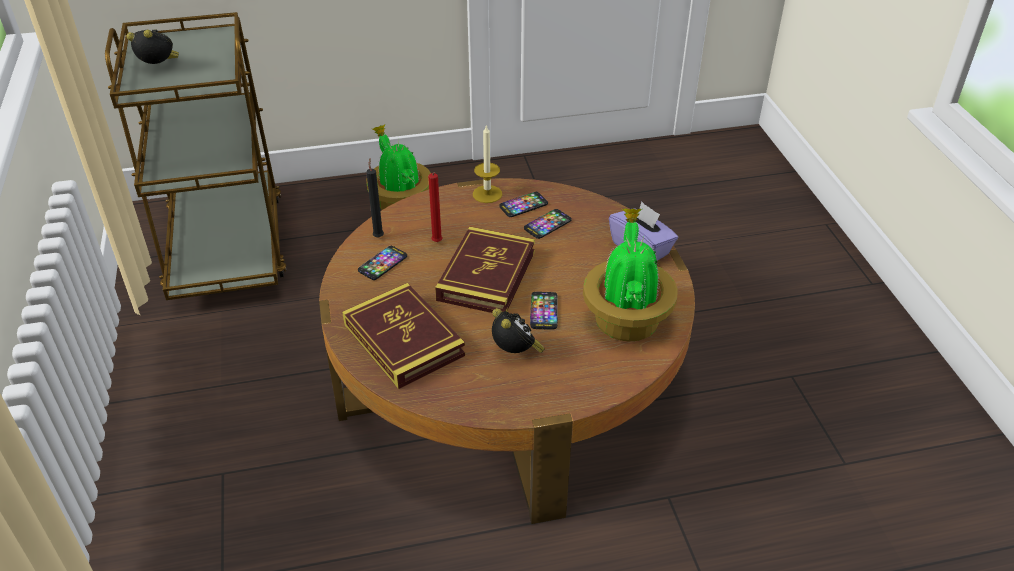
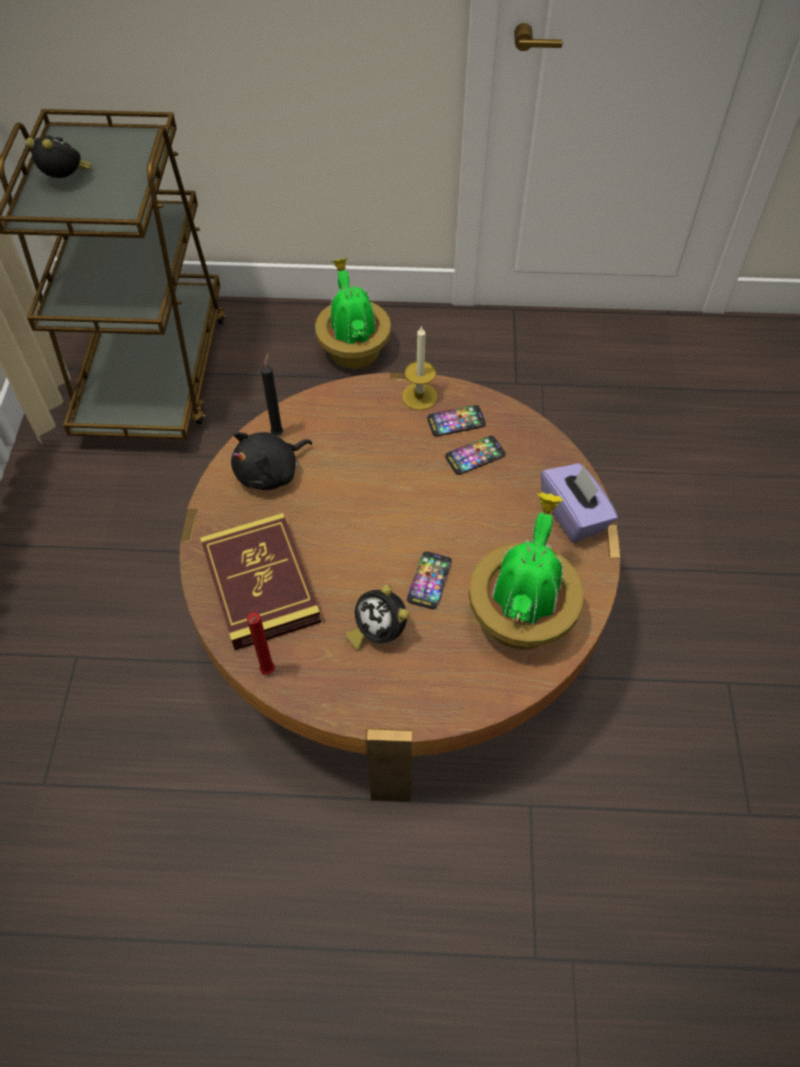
camera: 15 degrees right, 15 degrees up
phone [358,246,407,280] -> black plush toy [231,432,312,490]
red candle [428,172,442,242] -> red candle moved to [247,612,275,675]
book [435,227,535,313] -> none
alarm clock [492,308,545,353] -> alarm clock turned 150 degrees clockwise [345,585,409,649]

